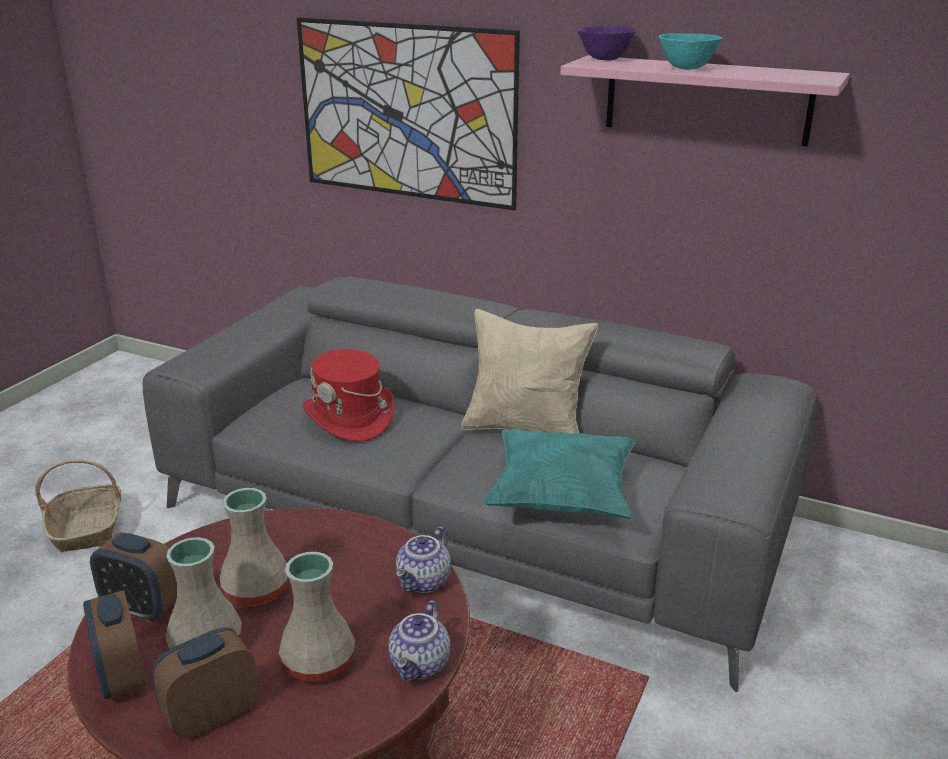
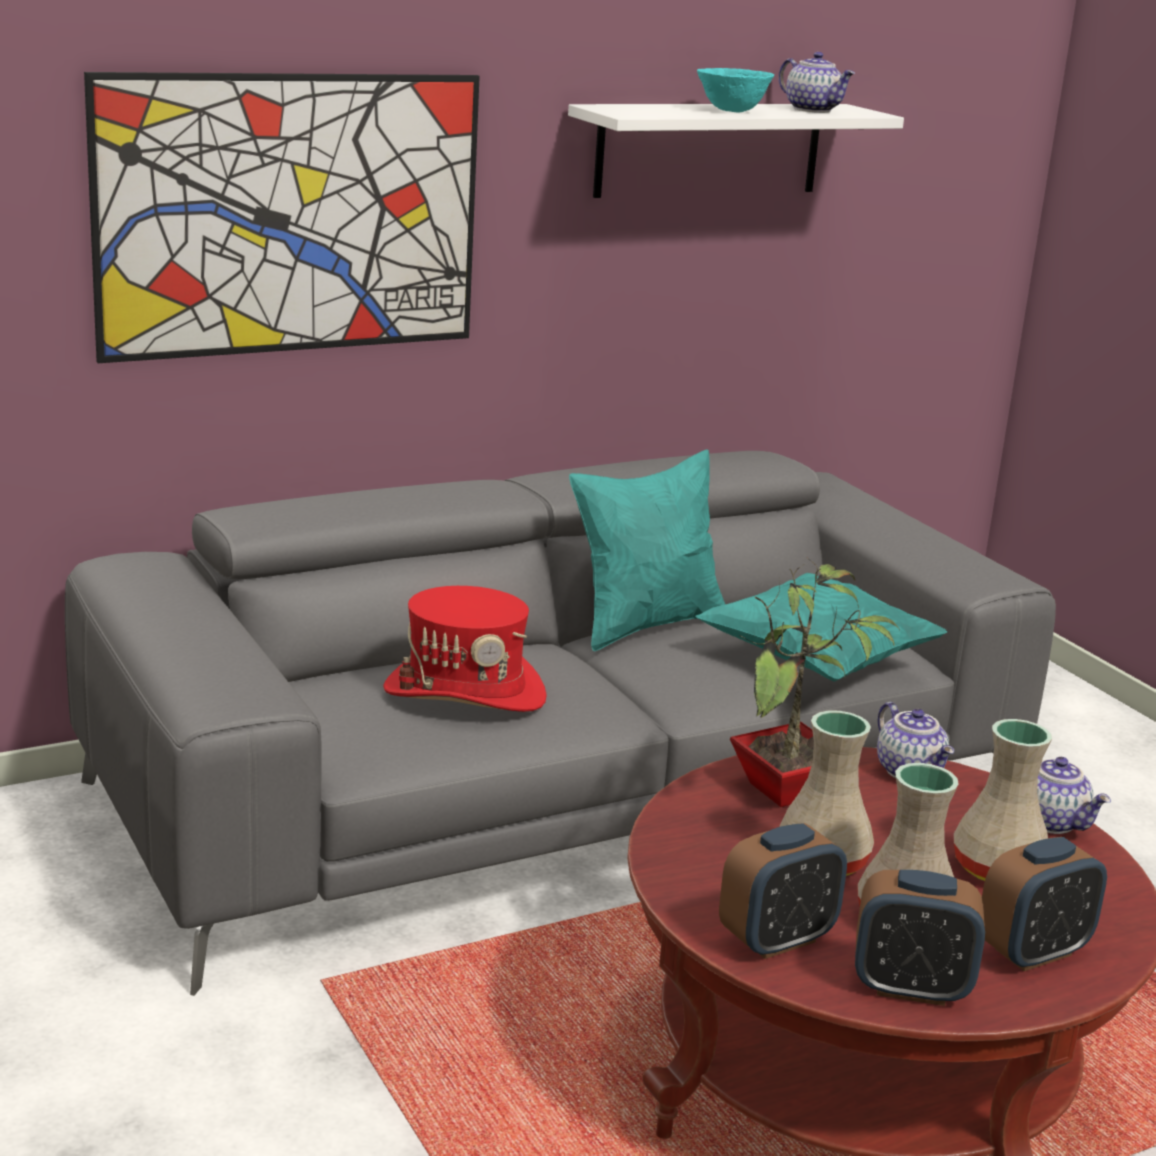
camera: 55 degrees left, 5 degrees down
basket [35,459,121,552] -> none
alarm clock [152,627,259,738] -> alarm clock turned 120 degrees counterclockwise [982,837,1107,971]
beige pillow [461,309,598,434] -> turquoise pillow [569,449,725,651]
pink shelf [561,55,850,147] -> white shelf [568,104,904,198]
purple bowl [577,26,636,61] -> none
none -> potted plant [730,557,900,807]
none -> teapot [778,52,855,113]

